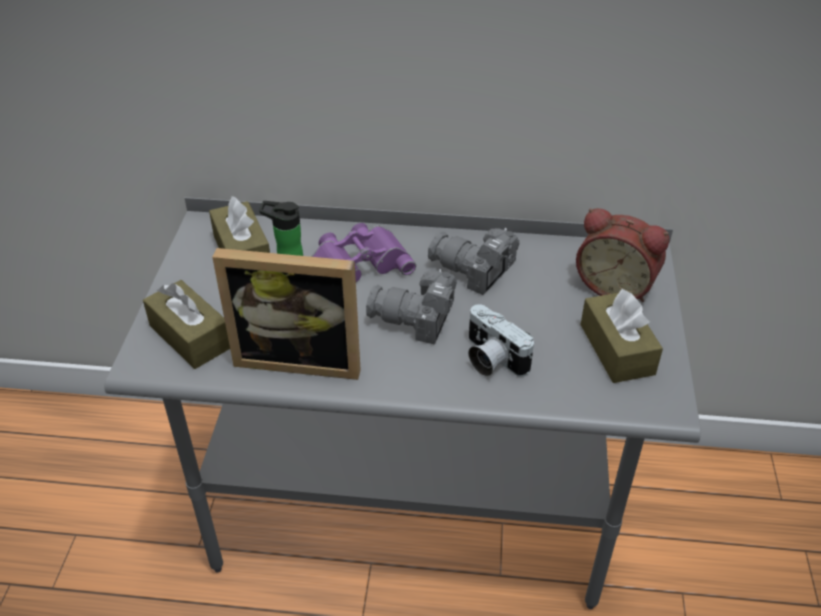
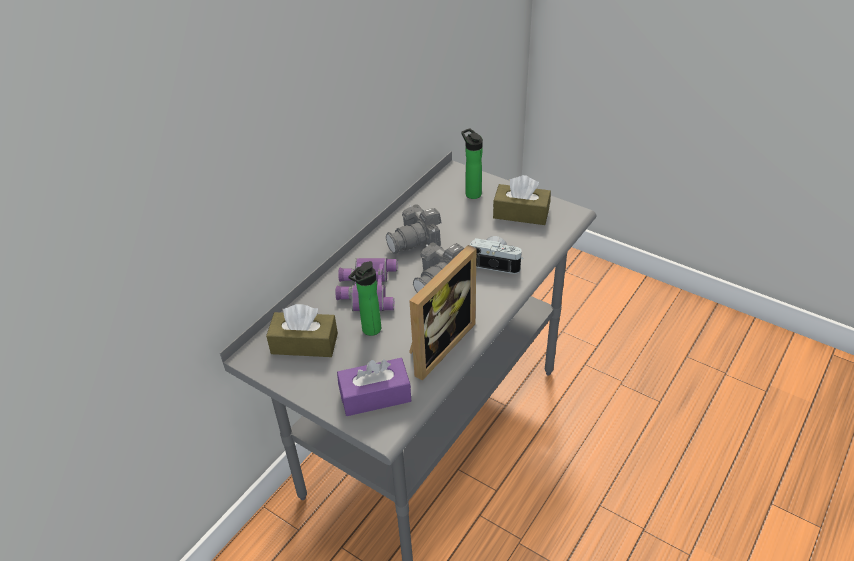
camera: 60 degrees left, 0 degrees up
brown tissue box [143,280,230,369] -> purple tissue box [337,358,411,416]
camera [468,304,534,377] -> camera turned 150 degrees counterclockwise [470,236,523,274]
alarm clock [576,208,670,302] -> bottle [461,128,483,199]

